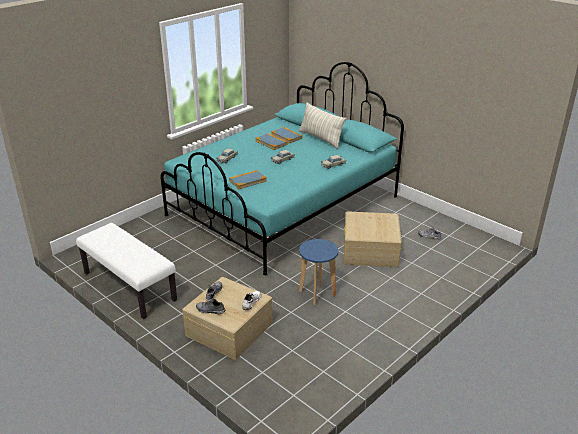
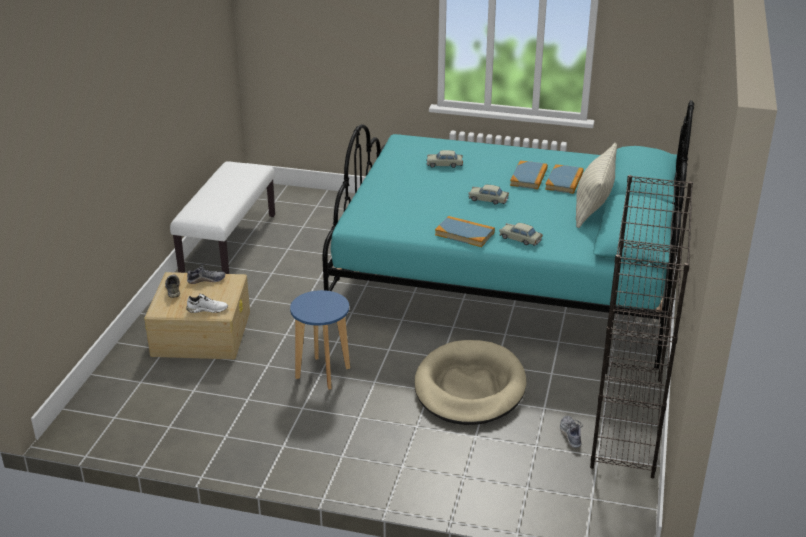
camera: 60 degrees right, 0 degrees up
book [229,170,267,189] -> book moved to [435,216,495,247]
beige storage box [344,211,402,267] -> beige dog bed [414,340,527,425]
none -> black bookcase [590,175,693,478]

